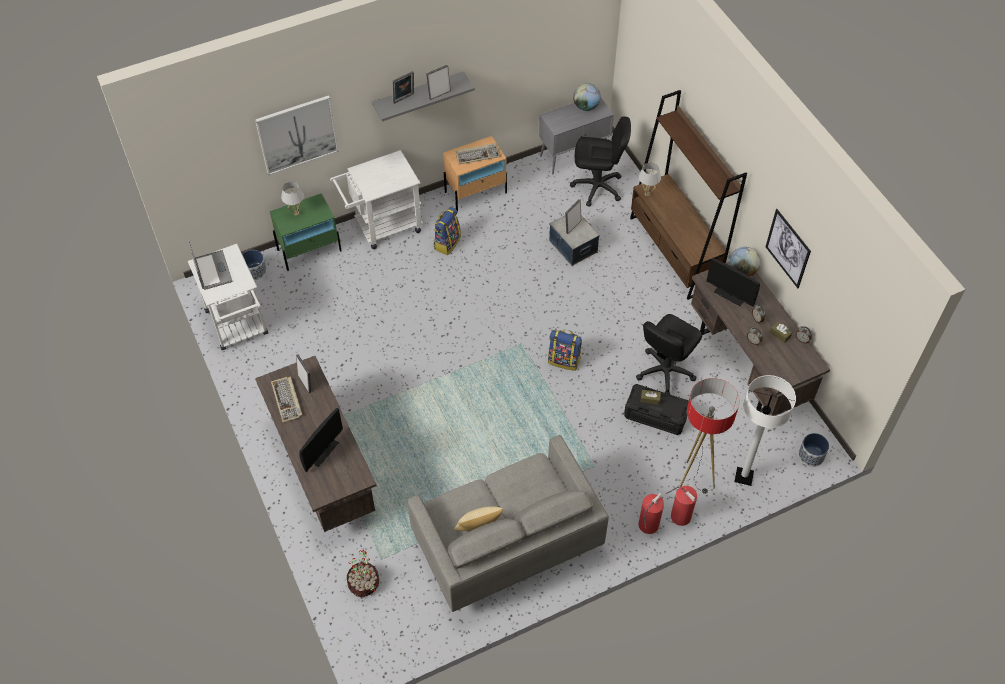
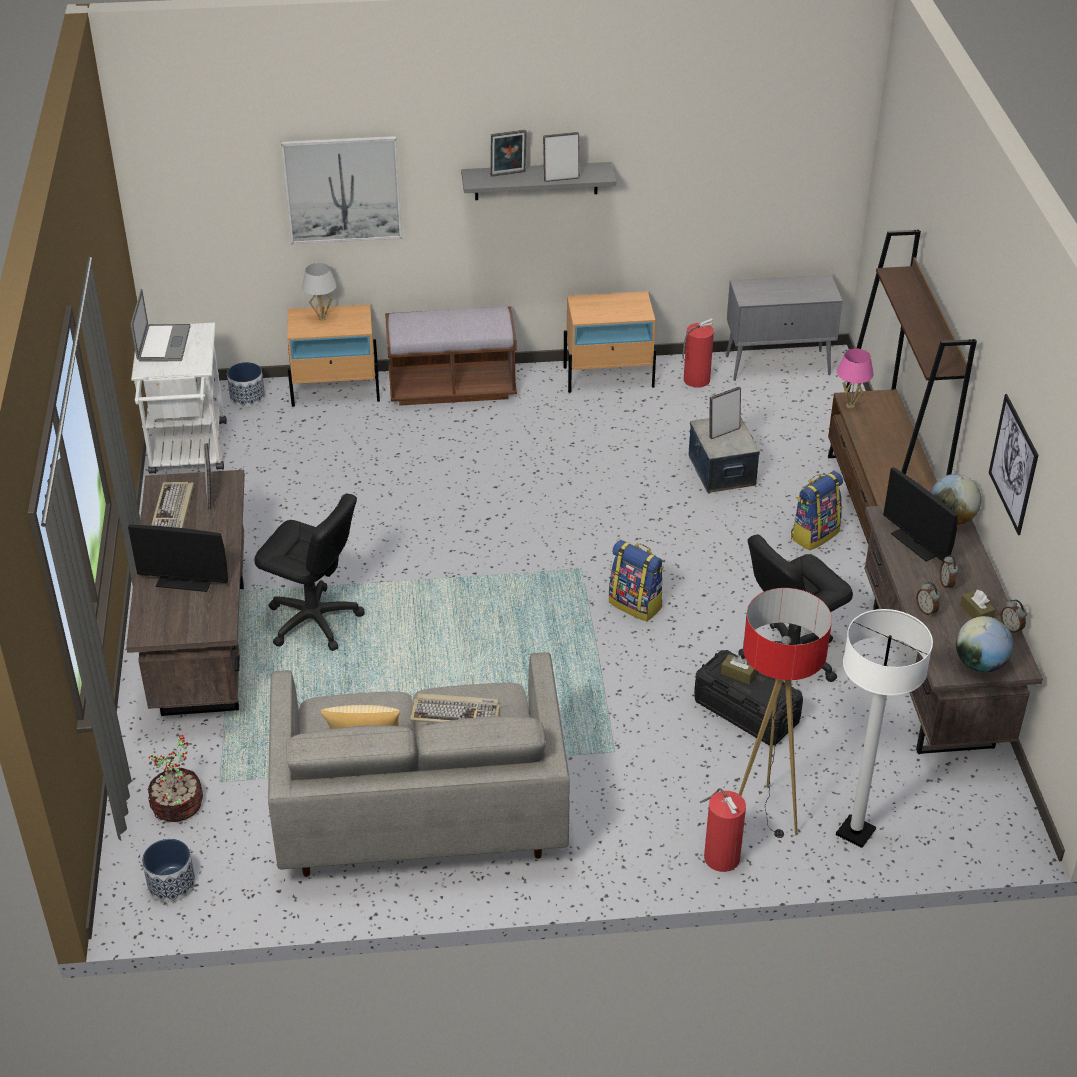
camera: 20 degrees right, 15 degrees down
green nightstand [270,193,342,271] -> beige nightstand [287,304,380,407]
monitor [299,408,343,472] -> monitor turned 45 degrees clockwise [128,525,228,592]
white cart [330,150,423,249] -> brown bench [385,306,517,406]
backpack [434,207,461,255] -> backpack moved to [791,471,843,551]
keyboard [455,143,501,164] -> keyboard moved to [411,693,500,723]
black office chair [570,116,631,206] -> black office chair moved to [254,493,365,651]
globe [573,83,601,111] -> globe moved to [956,616,1014,672]
white table lamp [638,163,661,196] -> pink table lamp [837,348,874,408]
fire extinguisher [638,493,664,534] -> fire extinguisher moved to [683,318,714,388]
planter [798,433,829,467] -> planter moved to [142,839,195,902]

